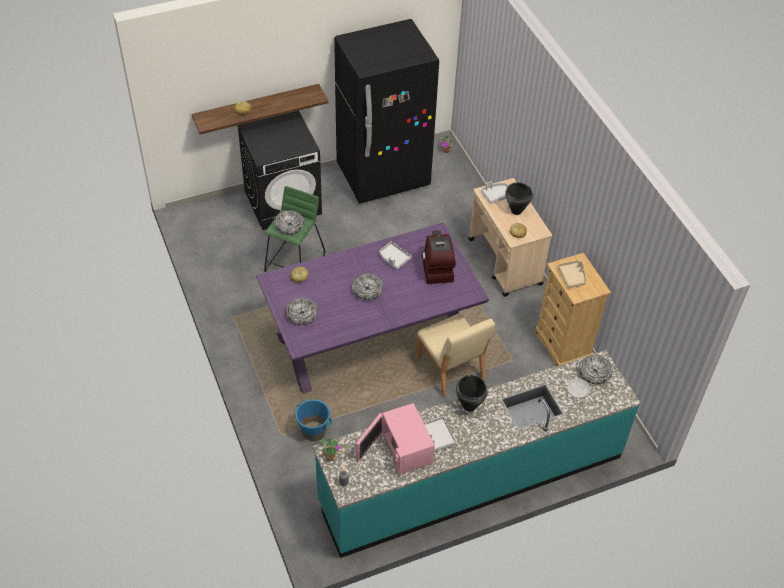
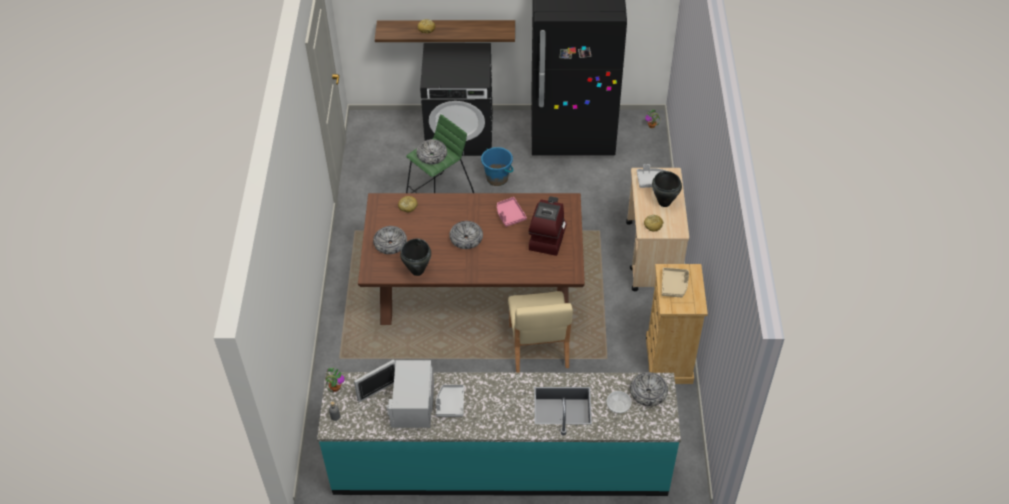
camera: 25 degrees right, 0 degrees up
purple dining table [256,222,489,394] -> brown dining table [358,193,585,325]
blue bucket [295,399,332,441] -> blue bucket moved to [481,147,513,186]
pink microwave [356,403,435,475] -> white microwave [354,359,434,428]
grey tray [379,242,412,270] -> pink tray [497,197,527,227]
black cooking pot [456,375,488,411] -> black cooking pot moved to [400,239,431,276]

